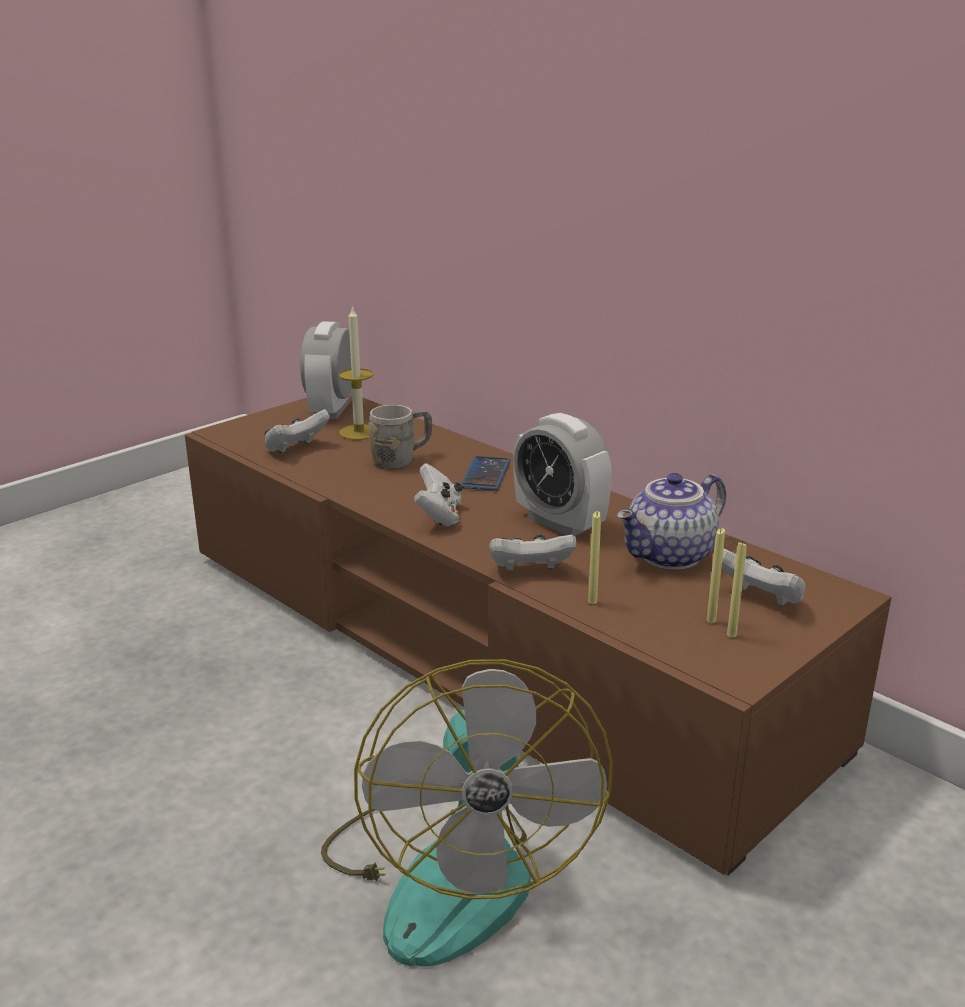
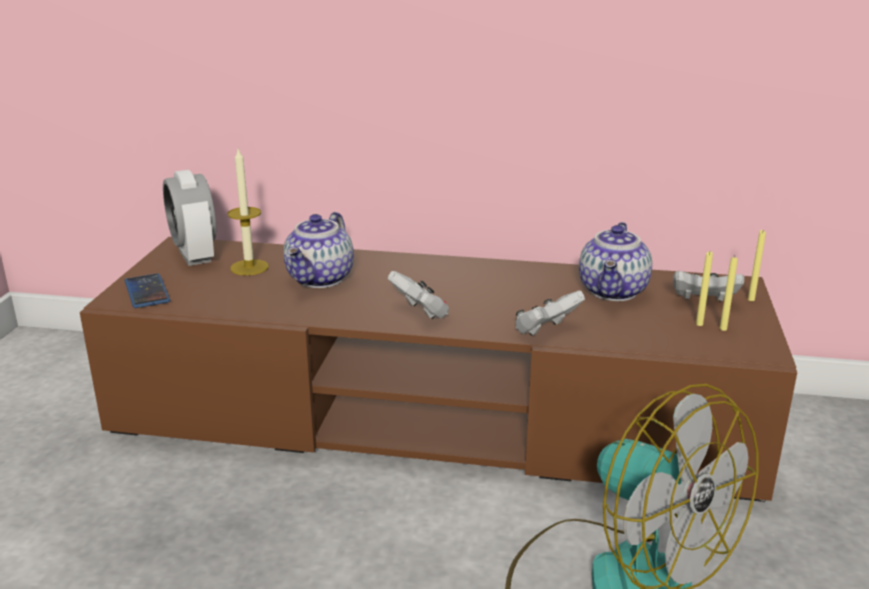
camera: 35 degrees left, 0 degrees up
white game controller [264,409,330,453] -> none
grey mug [368,405,432,469] -> teapot [283,212,354,288]
phone [460,456,510,491] -> phone moved to [125,273,170,308]
alarm clock [513,413,612,536] -> none
yellow candle [588,511,601,604] -> yellow candle moved to [748,230,766,301]

